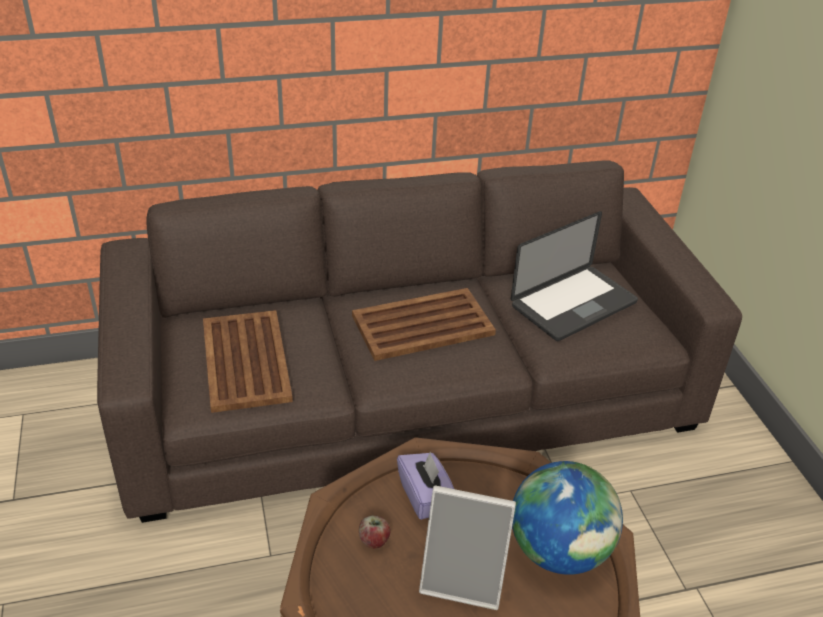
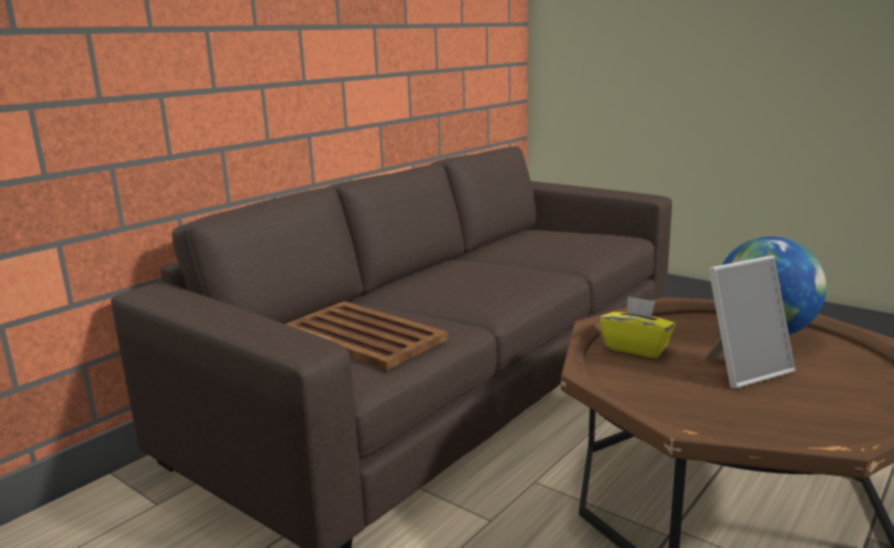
camera: 35 degrees left, 20 degrees down
brown tray [352,288,496,361] -> none
apple [359,515,390,549] -> none
purple tissue box [397,452,454,520] -> yellow tissue box [600,296,675,358]
laptop [511,211,638,341] -> none

